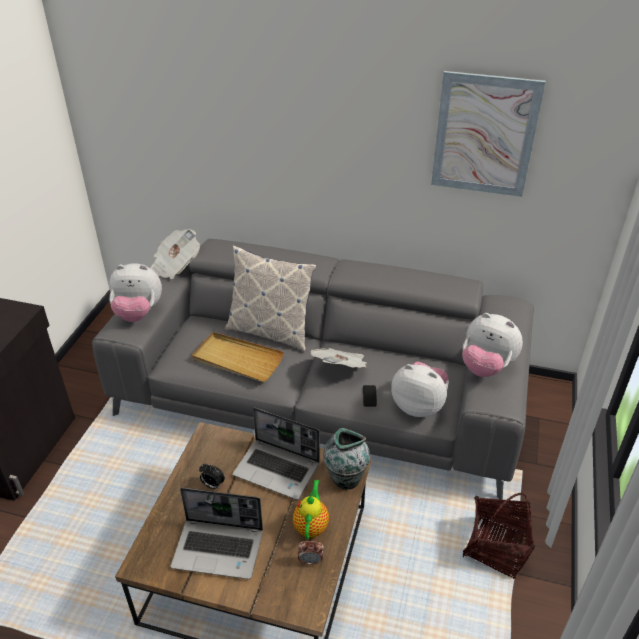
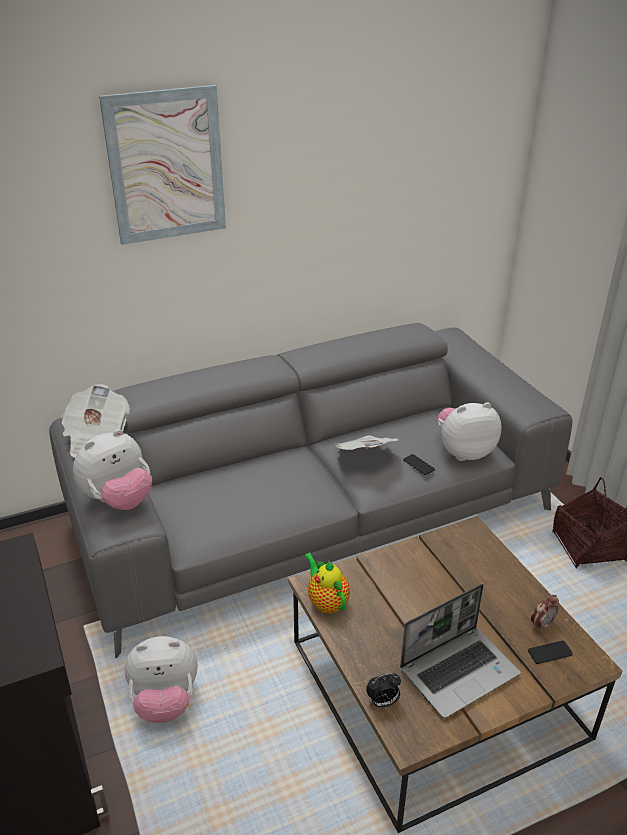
camera: 40 degrees left, 5 degrees down
beige tray [192,332,284,382] -> none
alarm clock [199,464,225,489] -> alarm clock moved to [366,673,401,707]
pillow [225,245,317,352] -> none
laptop [233,407,320,500] -> none
teapot [293,480,329,540] -> teapot moved to [304,552,350,614]
vase [323,428,370,489] -> none
picture [431,71,546,197] -> picture moved to [99,85,226,245]
plush toy [462,313,523,377] -> plush toy moved to [124,636,198,723]
none -> phone [528,641,573,664]

